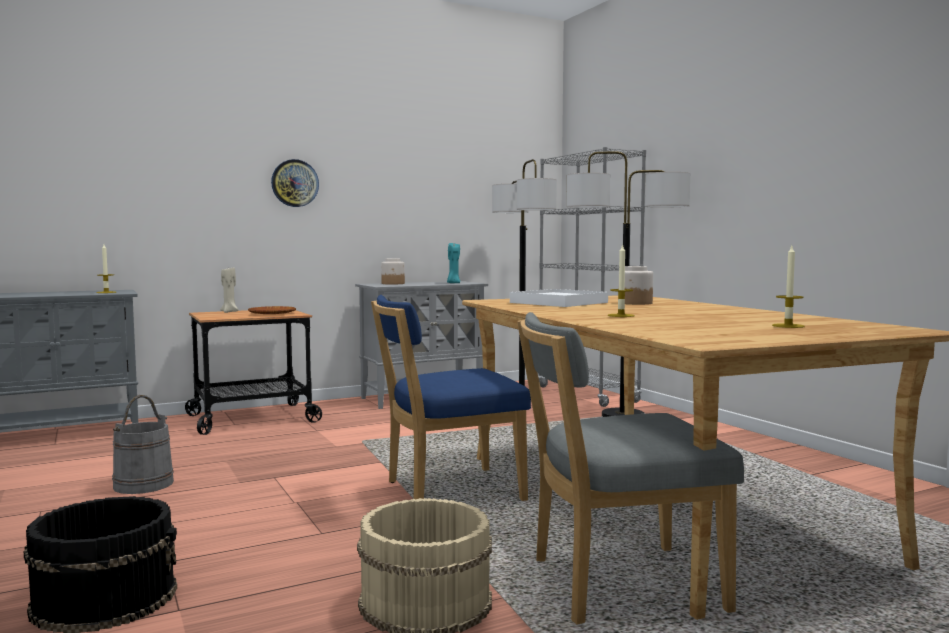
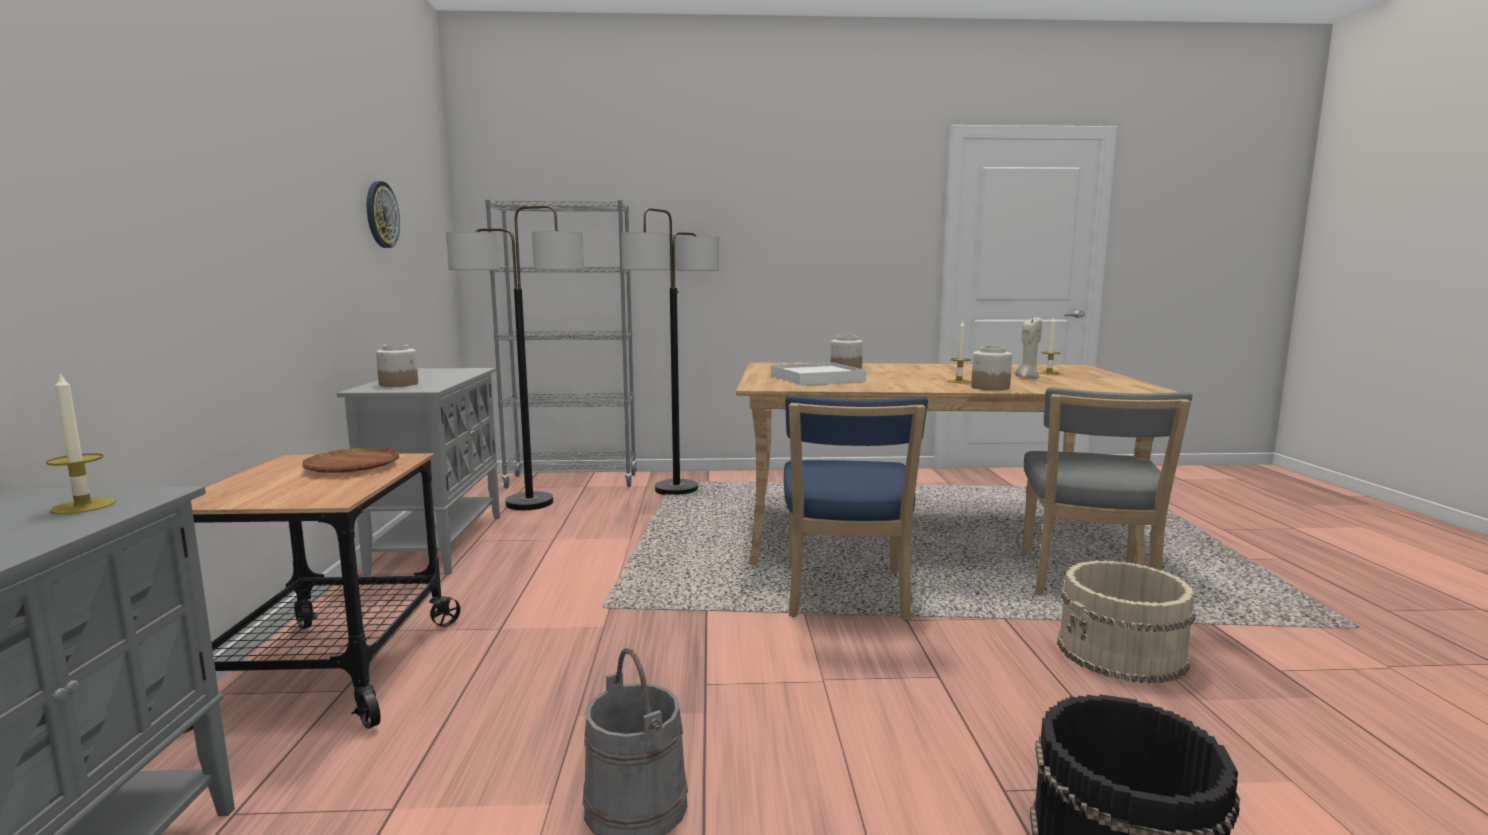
camera: 65 degrees left, 5 degrees up
beige candle [220,268,239,313] -> beige candle moved to [1015,317,1042,379]
wall clock [271,159,319,207] -> wall clock moved to [367,181,400,248]
turquoise candle [447,243,460,283] -> none
none -> jar [971,346,1012,390]

